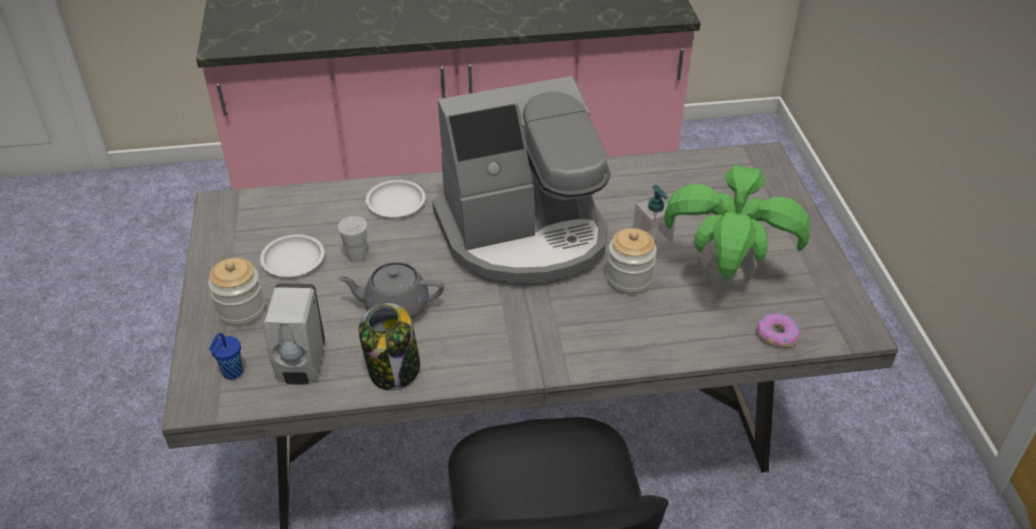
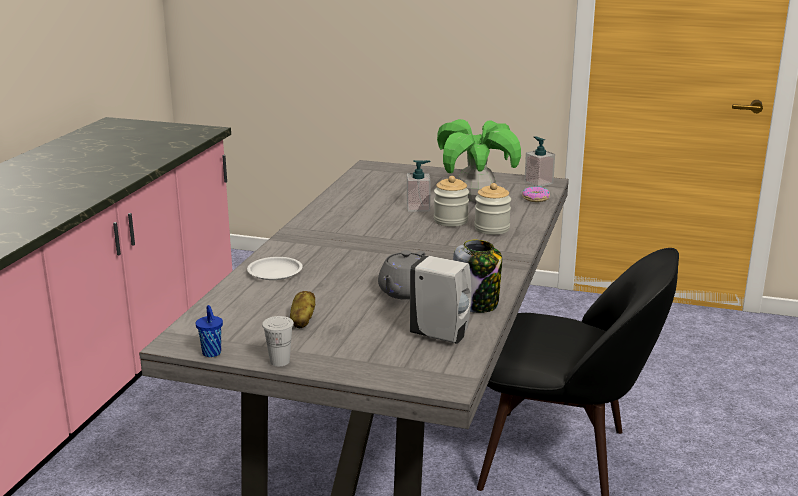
camera: 65 degrees left, 20 degrees down
jar [208,258,265,327] -> jar moved to [474,183,511,235]
blue cup [209,333,243,380] -> blue cup moved to [196,305,223,357]
white plate [260,234,324,277] -> potato [290,291,315,329]
white cup [338,216,368,263] -> white cup moved to [262,316,294,366]
coffee machine [432,76,611,286] -> none
none -> soap dispenser [524,136,555,187]

